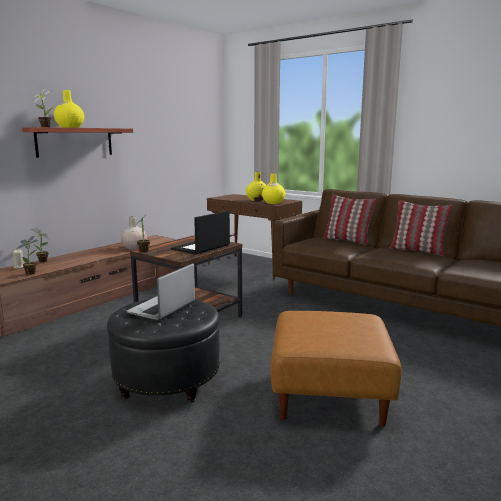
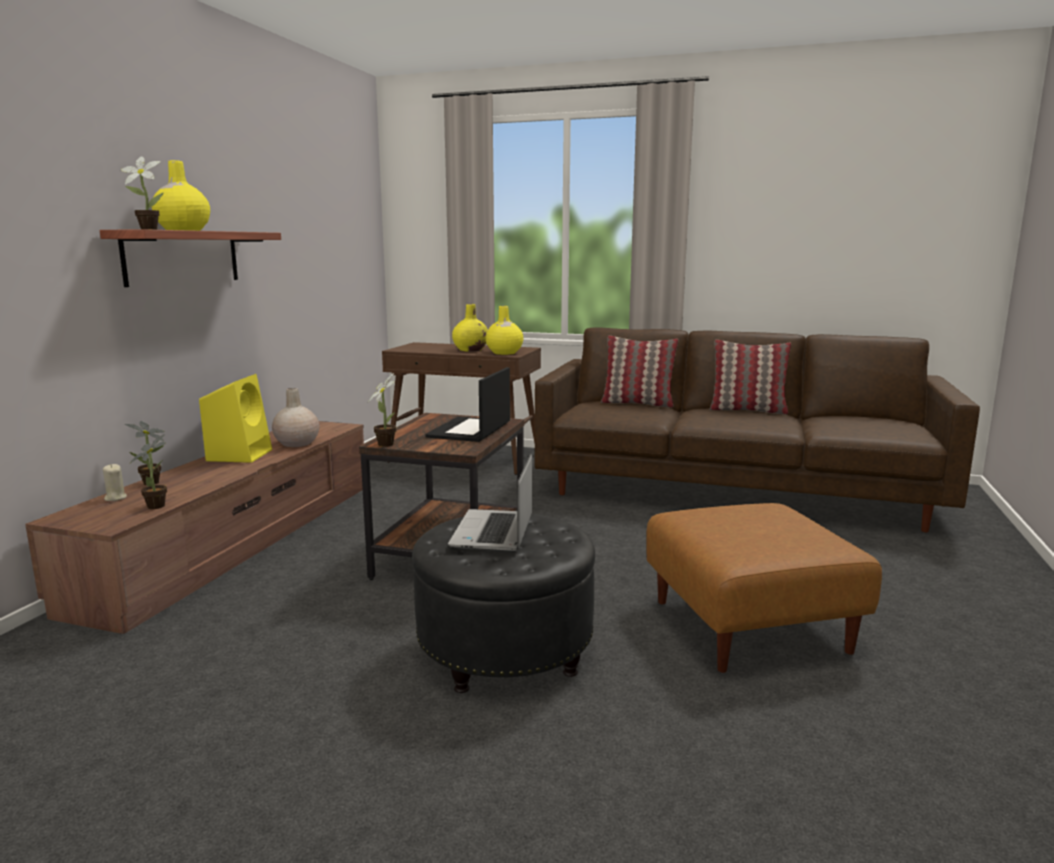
camera: 20 degrees left, 0 degrees up
none -> yellow speaker [199,374,272,463]

